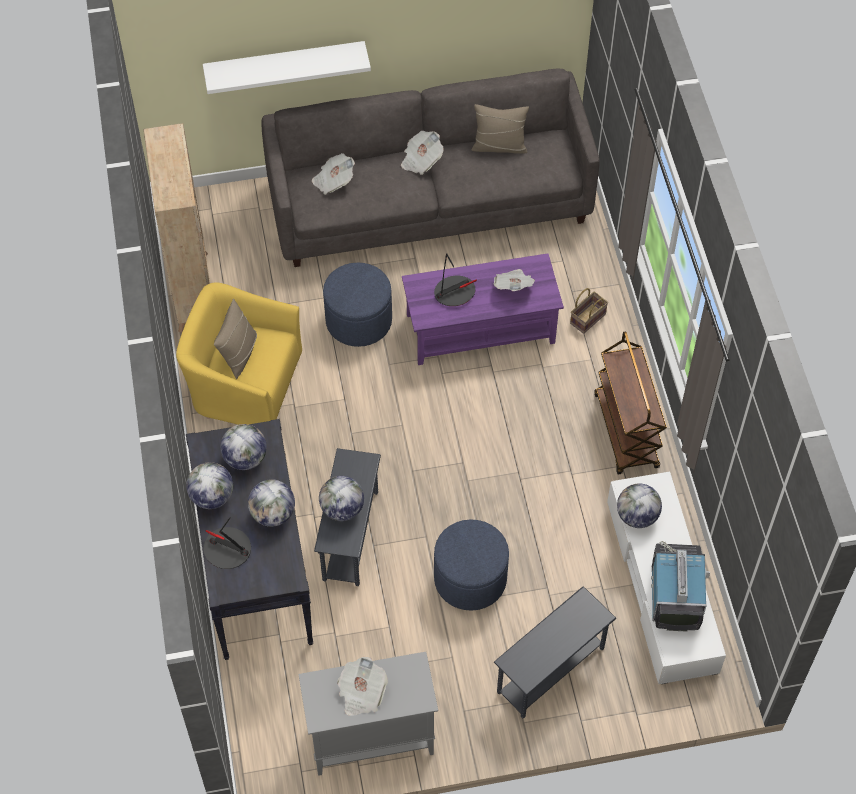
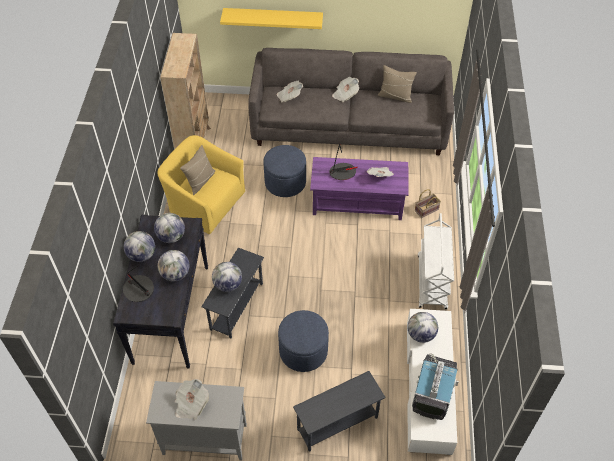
camera: 15 degrees right, 5 degrees down
white shelf [203,41,371,94] -> yellow shelf [220,8,323,29]
brown cart [594,332,667,475] -> white cart [418,213,454,309]

